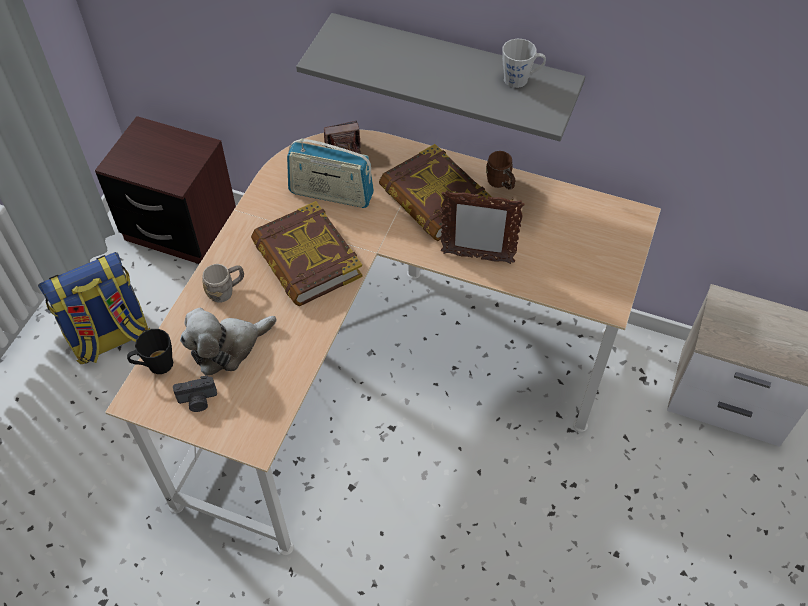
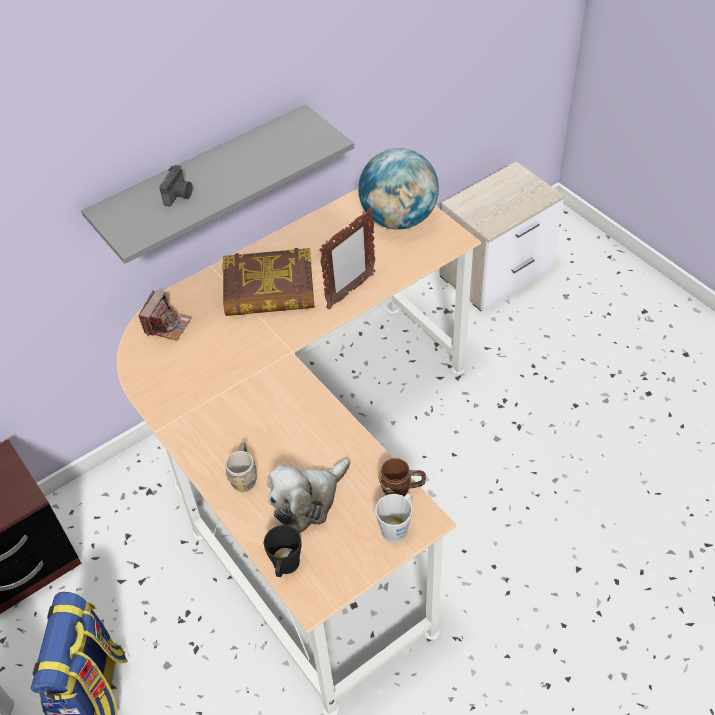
camera: 55 degrees left, 5 degrees down
camera [173,376,217,412] -> camera moved to [159,165,192,206]
plush toy [180,308,277,376] -> plush toy turned 45 degrees clockwise [267,459,351,533]
book [251,201,363,306] -> none
radio [287,139,374,208] -> none
brown mug [486,151,515,190] -> brown mug moved to [379,458,426,496]
grey mug [502,39,546,88] -> grey mug moved to [375,493,413,542]
none -> globe [358,148,439,230]

